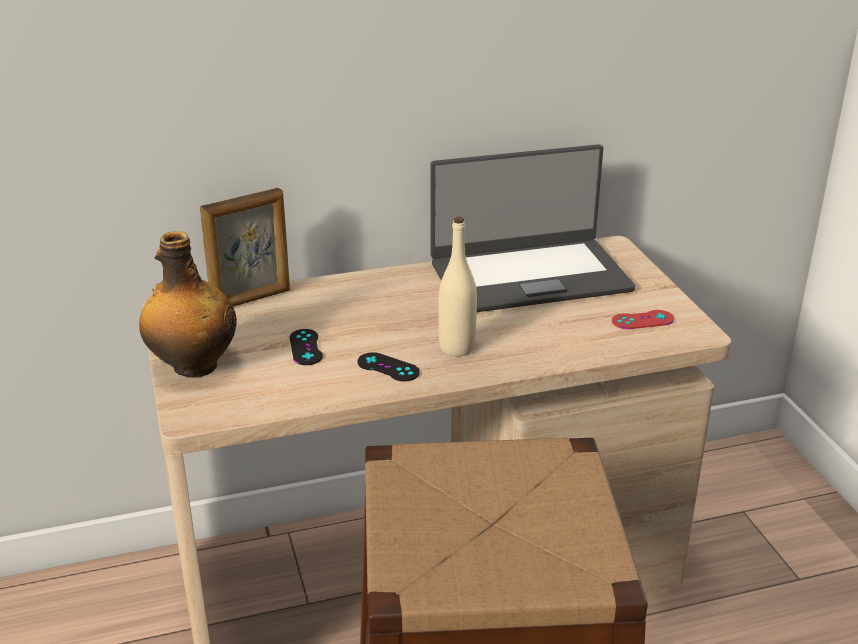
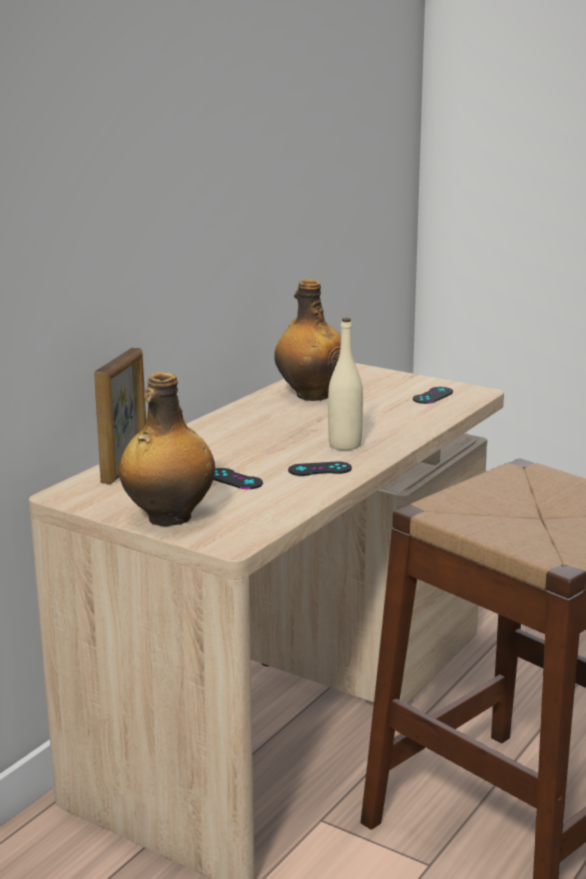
camera: 40 degrees left, 10 degrees down
laptop [430,144,635,312] -> bottle [275,279,341,401]
red game controller [612,310,674,329] -> black game controller [413,387,453,404]

